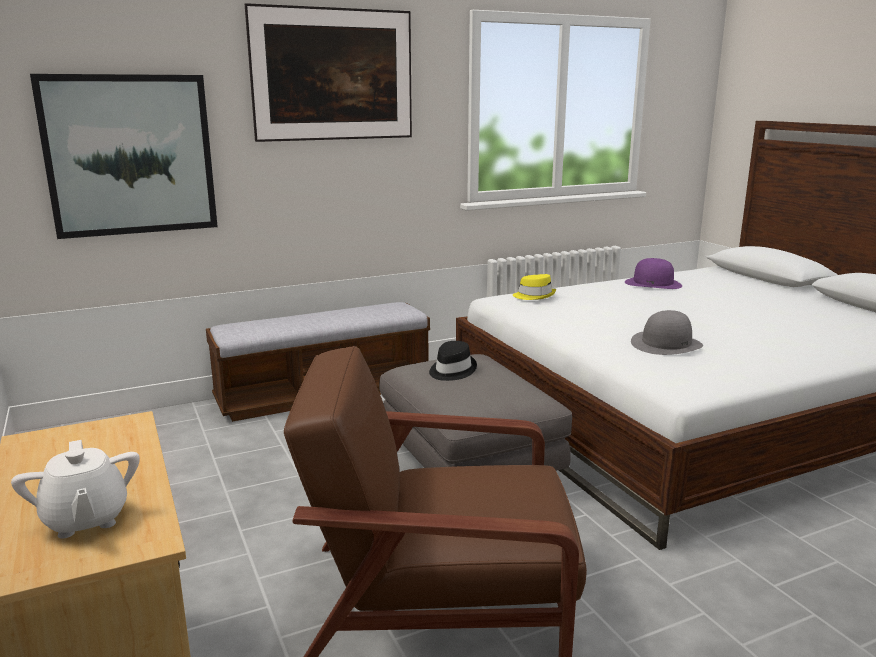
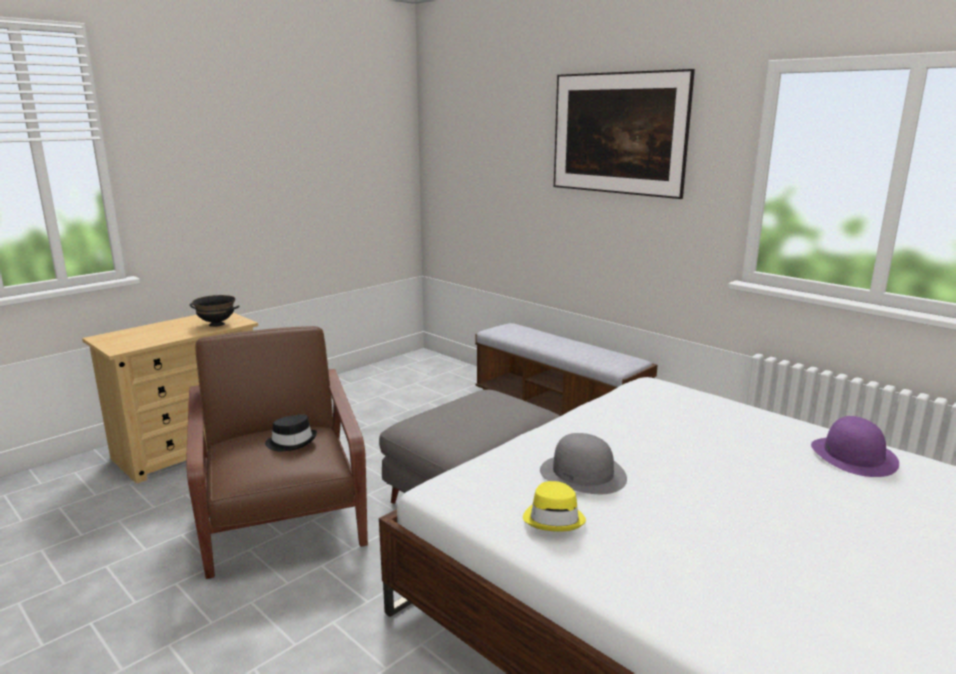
camera: 70 degrees right, 0 degrees up
white teapot [11,440,140,539] -> none
picture [30,74,218,239] -> none
black hat [429,341,477,381] -> black hat moved to [265,415,317,452]
yellow hat [513,274,556,300] -> yellow hat moved to [523,481,586,532]
none -> black bowl [190,295,240,327]

